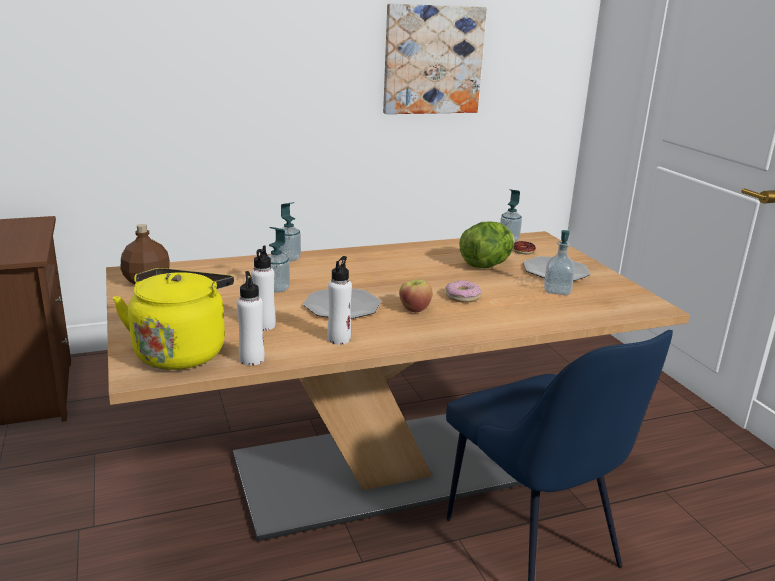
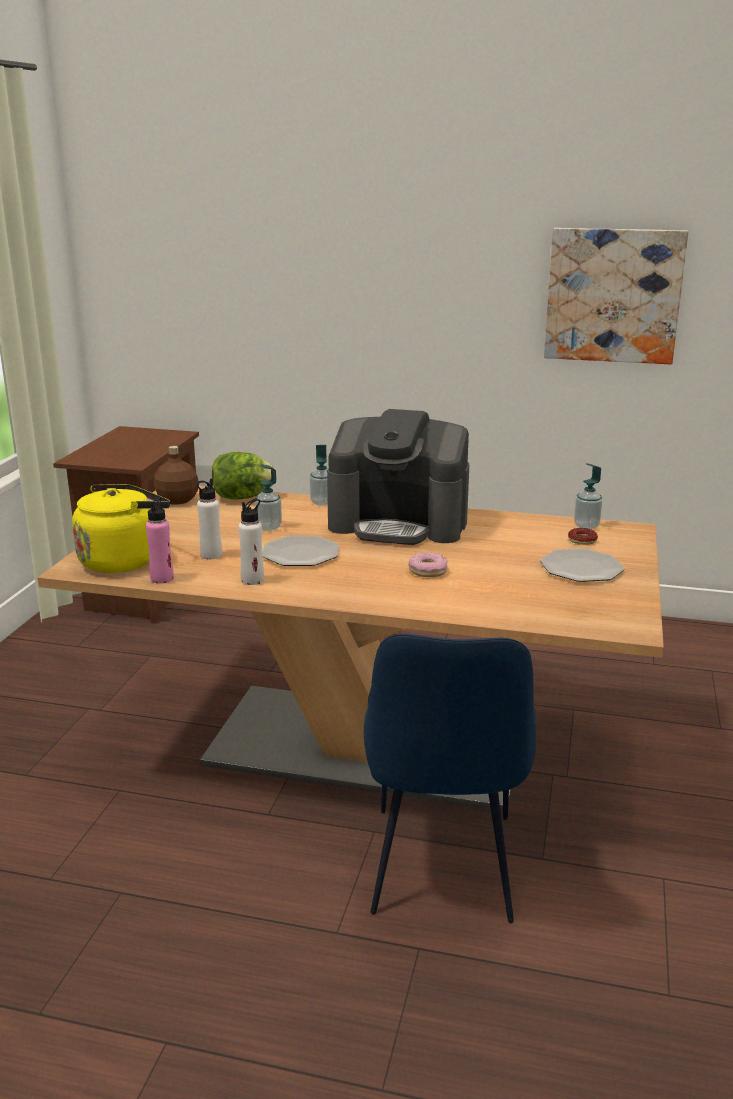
camera: 35 degrees right, 0 degrees up
white bottle [237,271,264,366] -> pink bottle [146,496,174,583]
apple [399,279,432,312] -> none
lettuce [459,222,515,268] -> lettuce moved to [212,452,277,500]
soap dispenser [544,230,575,295] -> none
none -> coffee machine [327,409,469,545]

